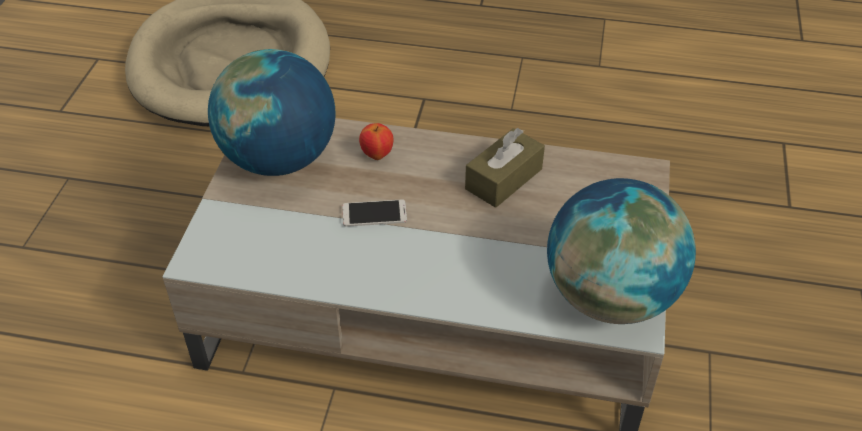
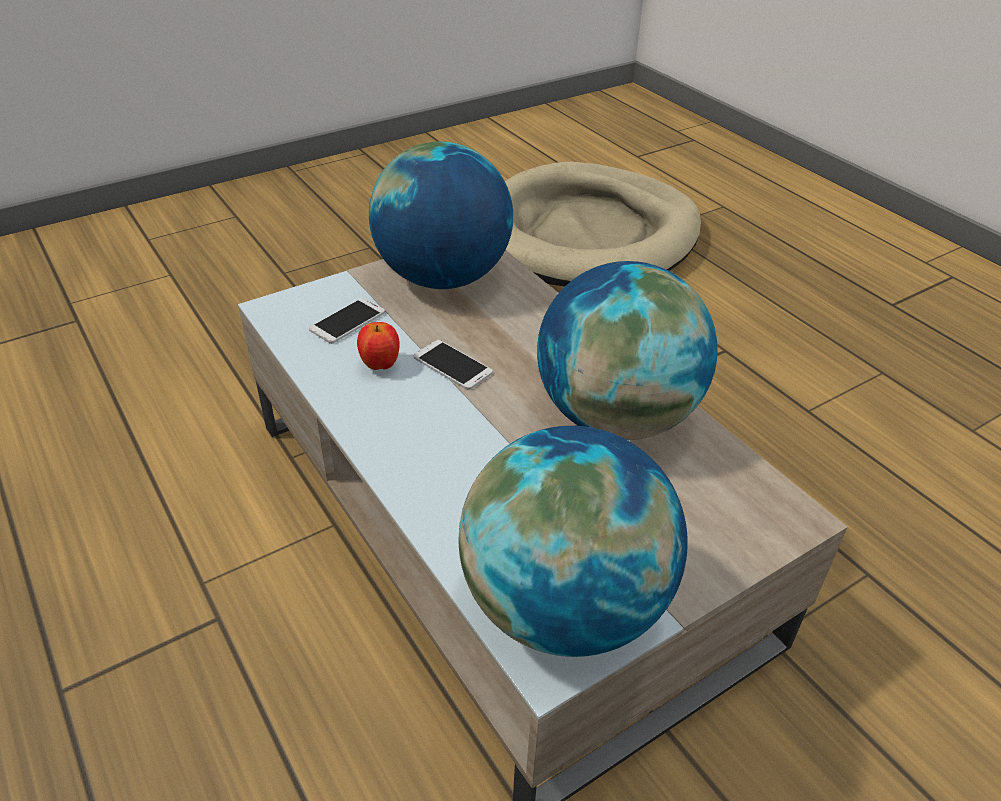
camera: 45 degrees right, 5 degrees down
apple [359,123,393,160] -> apple moved to [357,322,400,370]
brown tissue box [465,128,545,208] -> globe [537,261,718,440]
none -> phone [309,298,385,344]

